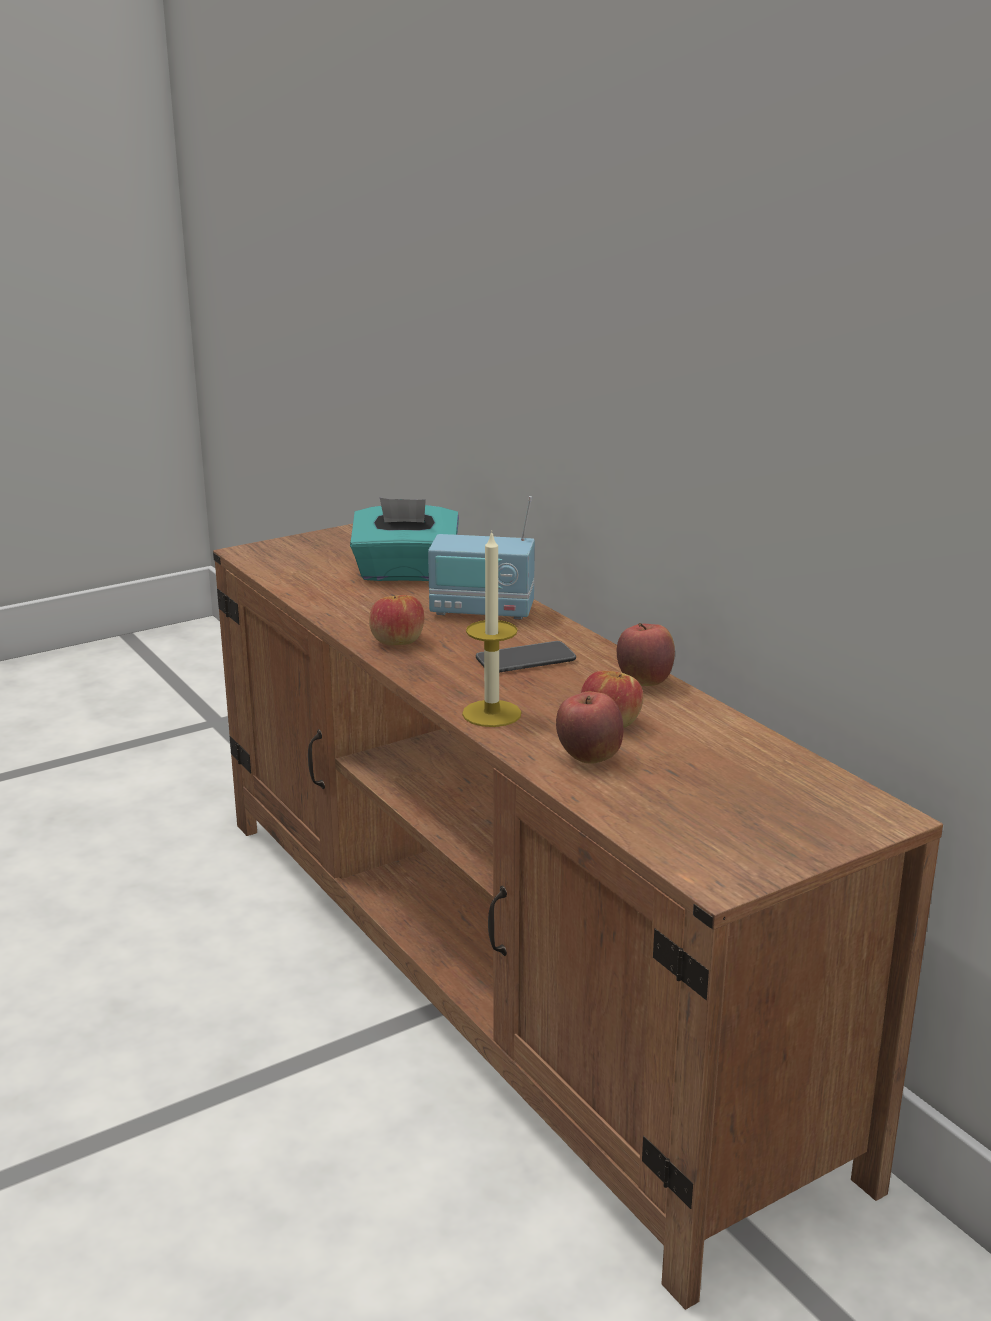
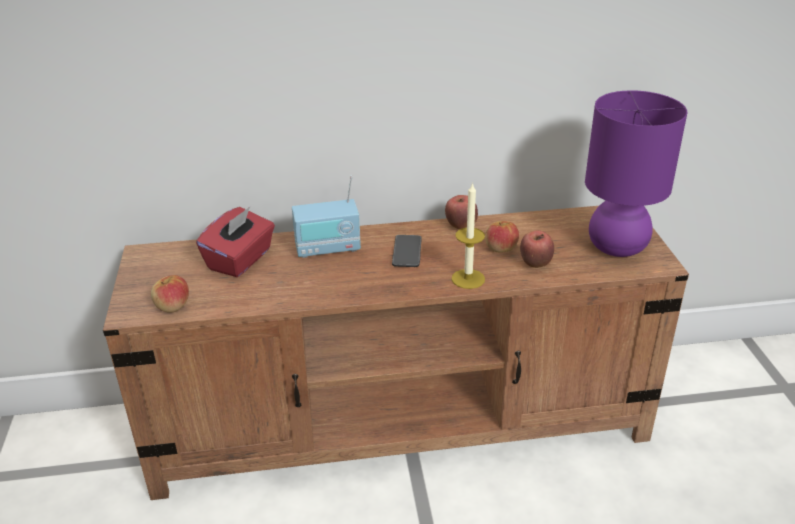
camera: 65 degrees left, 10 degrees up
turquoise tissue box [350,498,459,581] -> red tissue box [196,207,275,277]
apple [369,595,424,645] -> apple moved to [151,275,189,313]
radio [428,496,535,620] -> radio turned 45 degrees clockwise [292,175,361,258]
none -> purple table lamp [585,90,687,257]

